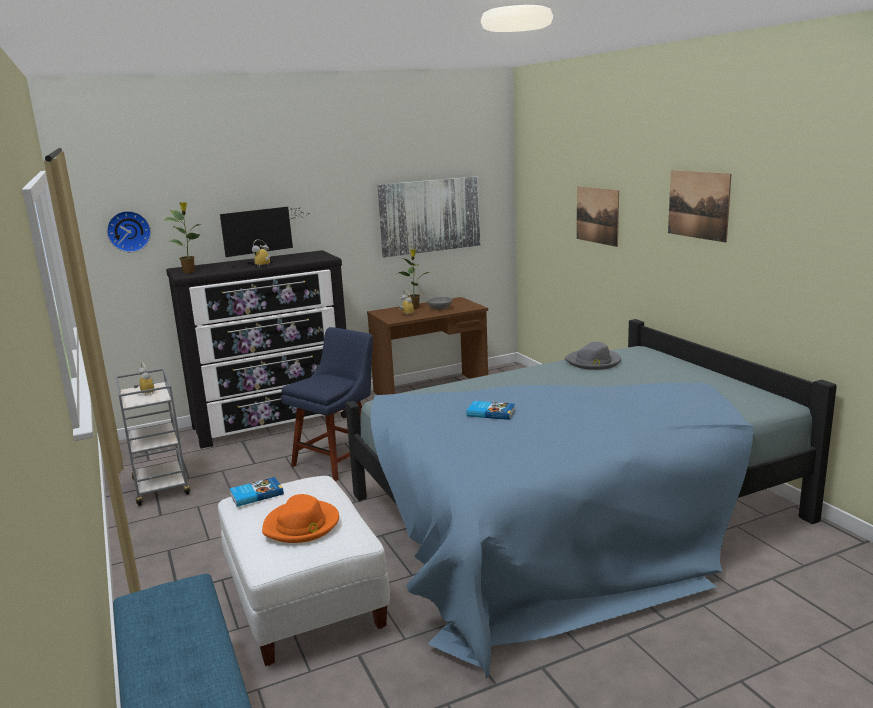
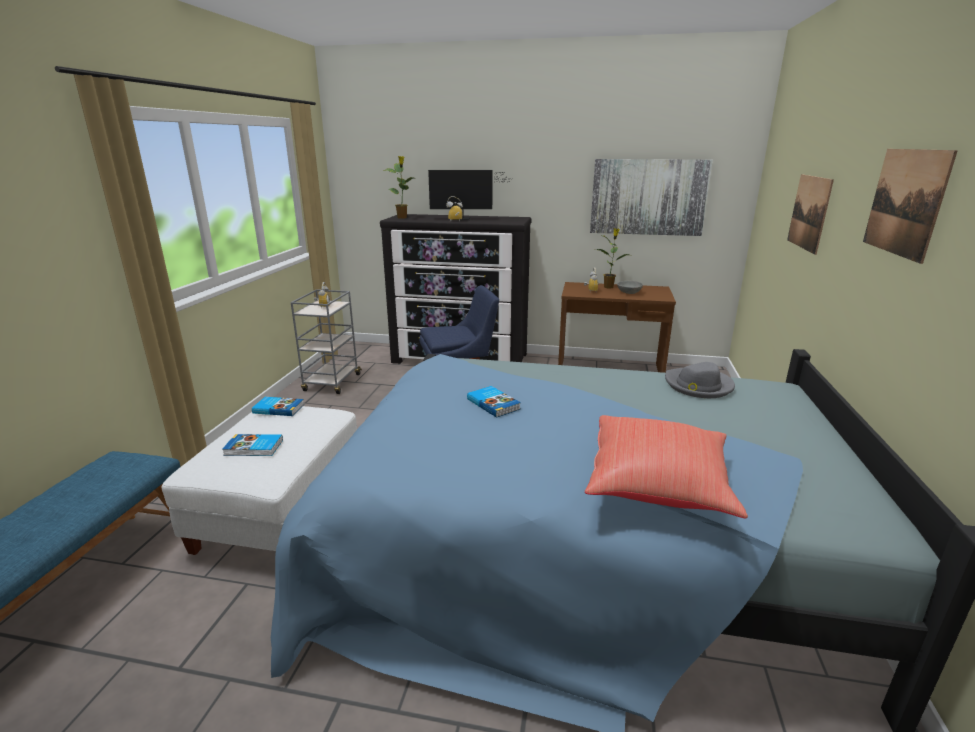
camera: 35 degrees right, 5 degrees up
wall clock [107,211,151,252] -> none
orange hat [262,494,339,543] -> book [222,434,283,456]
none -> red pillow [585,415,748,519]

